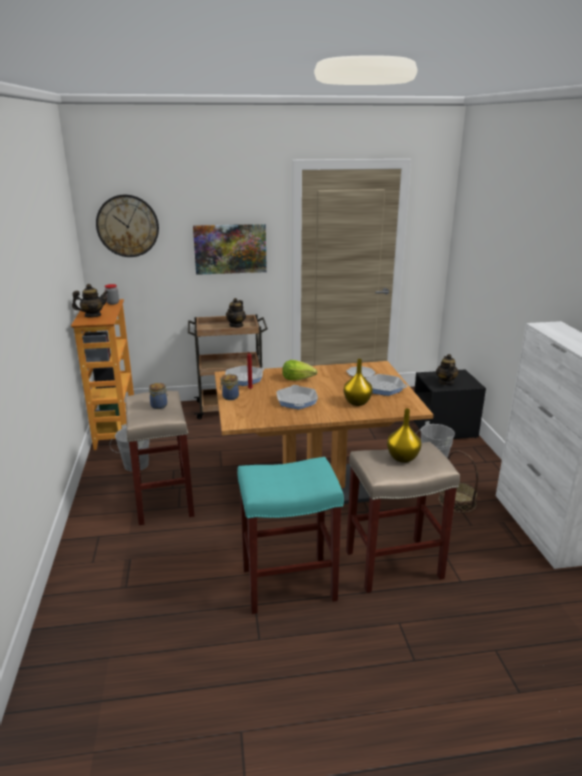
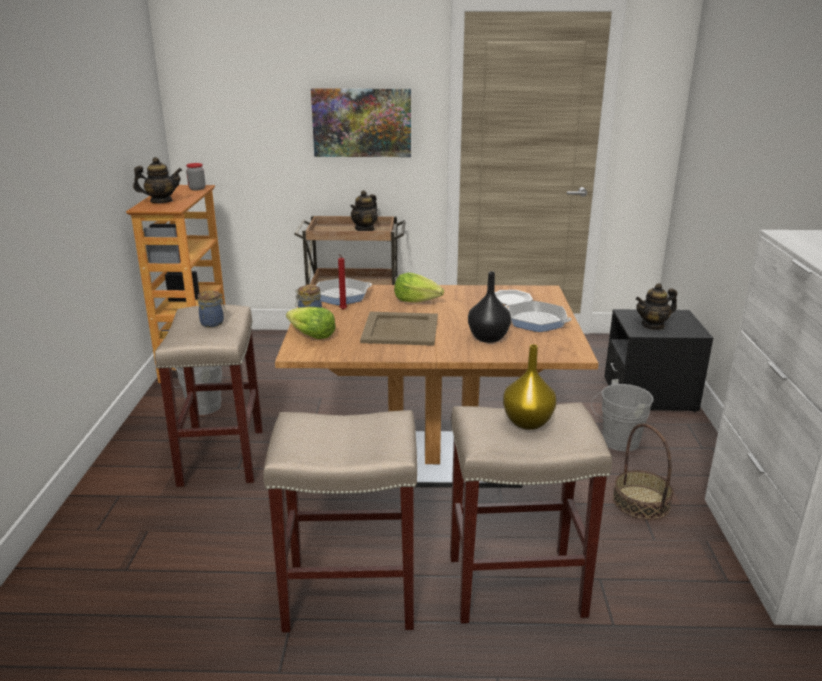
camera: 10 degrees right, 0 degrees up
wall clock [96,195,159,257] -> none
turquoise stool [237,457,344,614] -> beige stool [263,410,417,633]
frying pan [277,385,318,409] -> beige tray [360,312,438,346]
yellow vase [344,359,373,406] -> black vase [468,271,511,343]
teapot [436,354,459,385] -> teapot turned 120 degrees counterclockwise [636,283,677,330]
none -> lettuce [286,307,336,339]

